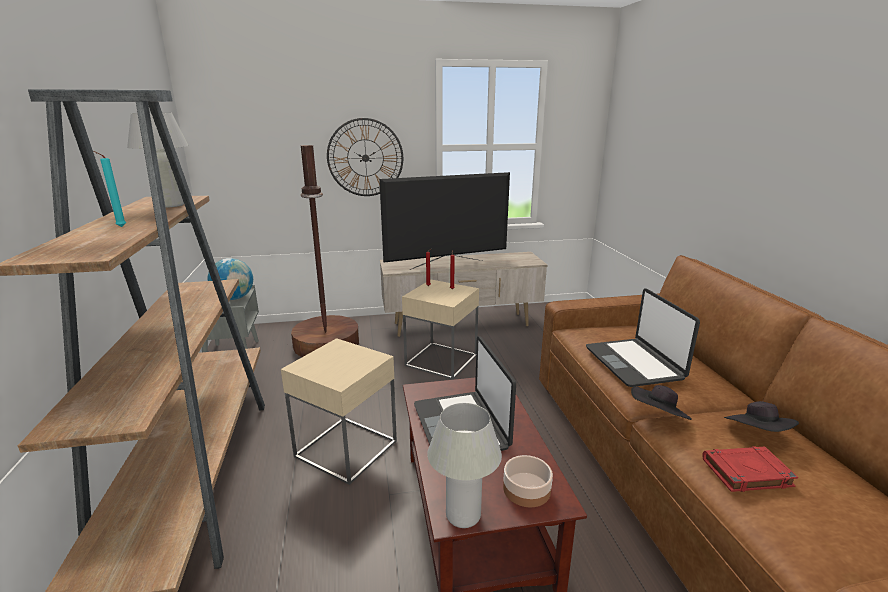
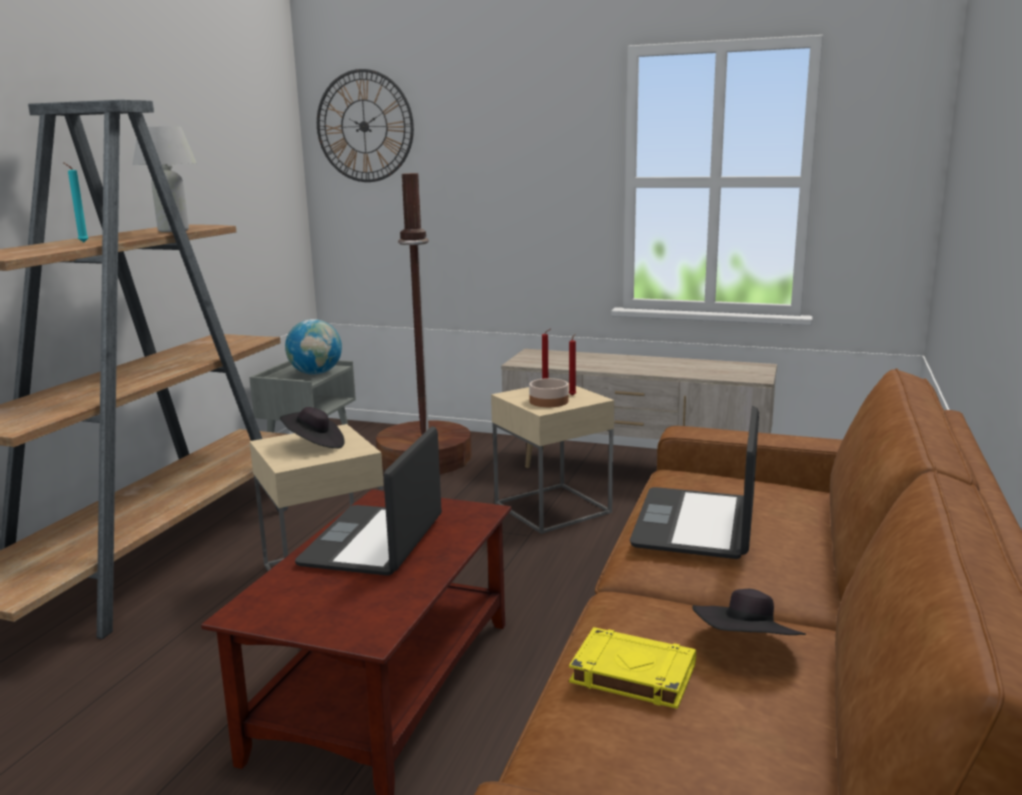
camera: 30 degrees right, 5 degrees down
wall clock [327,118,403,196] -> wall clock moved to [317,69,414,182]
television [379,172,510,270] -> none
white table lamp [427,403,502,528] -> none
bowl [503,455,553,507] -> bowl moved to [529,378,568,407]
black hat [631,385,692,420] -> black hat moved to [280,407,345,448]
red book [702,446,798,492] -> yellow book [569,627,696,709]

